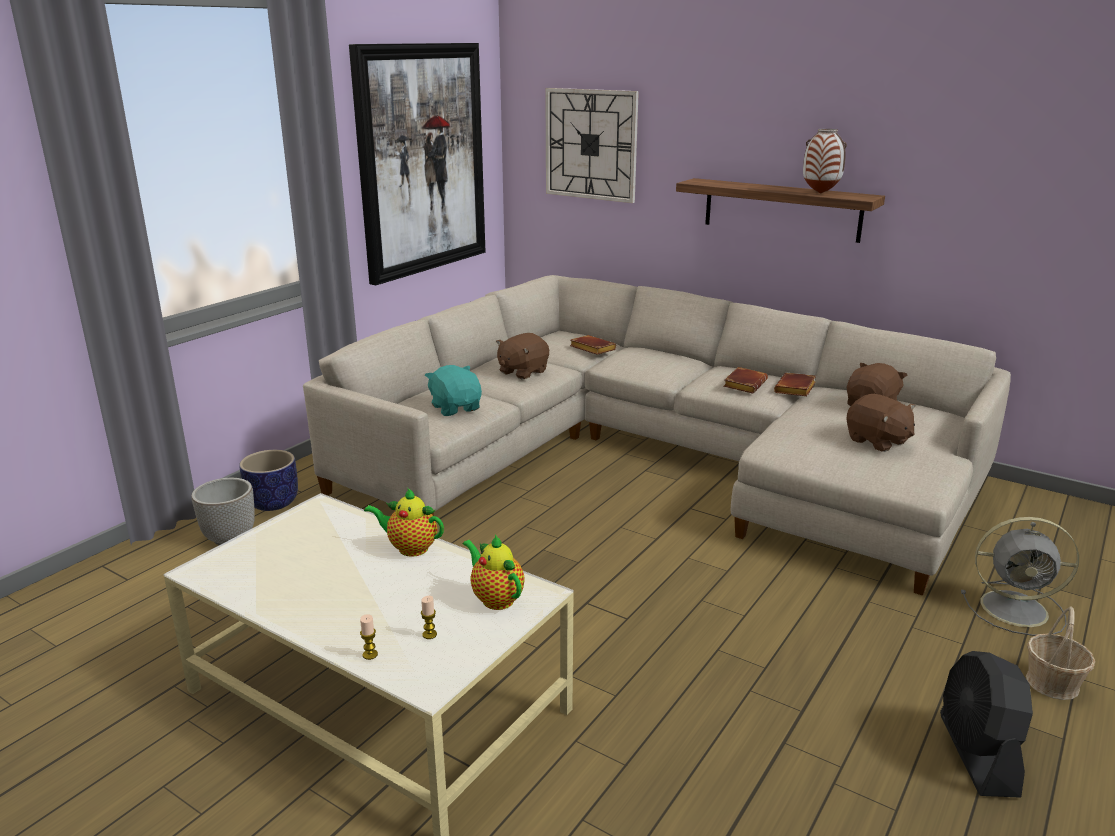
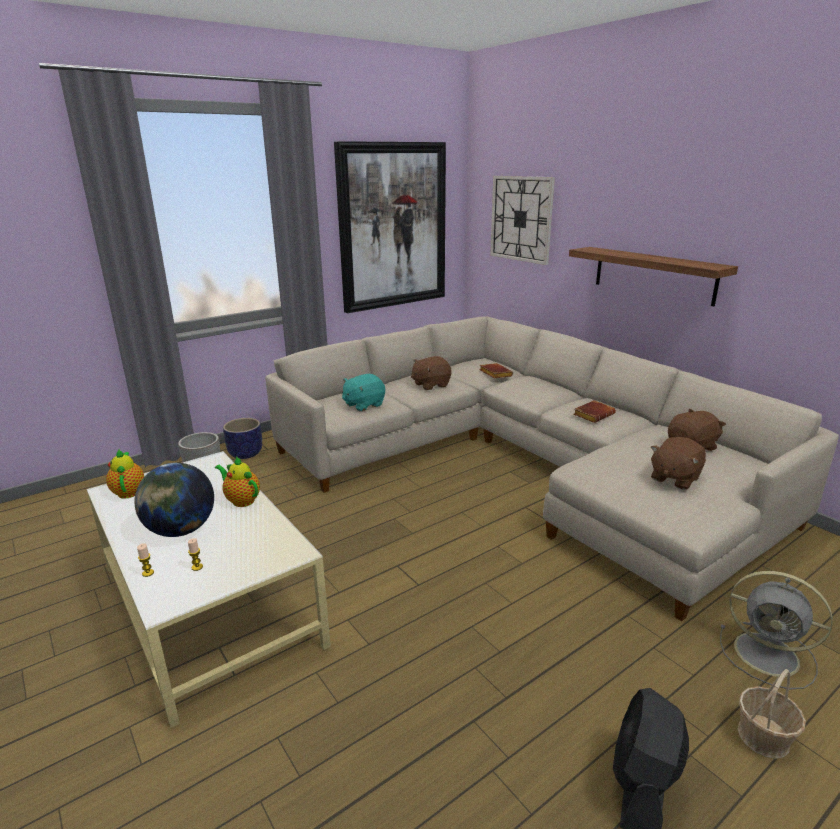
camera: 20 degrees right, 0 degrees up
turquoise plush toy [425,365,482,416] -> turquoise plush toy turned 120 degrees counterclockwise [342,374,385,411]
teapot [463,534,525,610] -> teapot moved to [106,449,144,499]
brown book [774,372,816,396] -> none
vase [803,129,847,194] -> none
brown plush toy [847,394,915,452] -> brown plush toy turned 60 degrees clockwise [651,437,706,490]
none -> globe [134,463,214,537]

